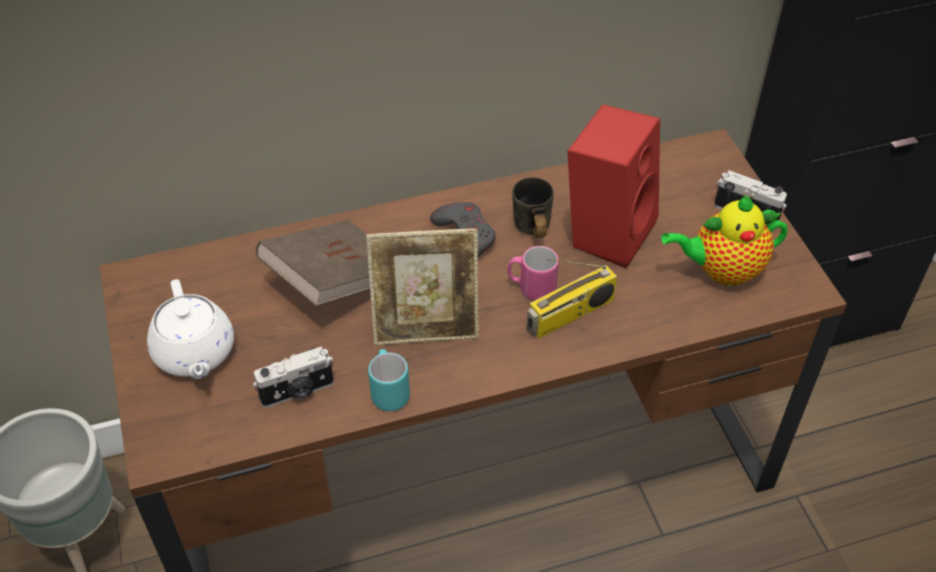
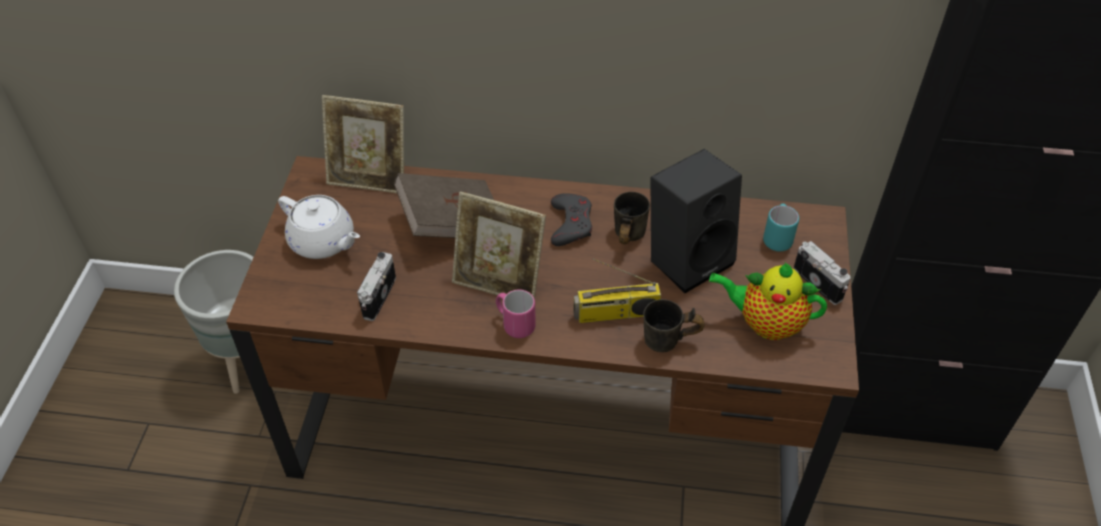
camera: 25 degrees right, 0 degrees up
white teapot [147,279,234,379] -> white teapot turned 60 degrees counterclockwise [278,195,360,259]
camera [253,346,334,408] -> camera turned 105 degrees clockwise [357,252,396,321]
turquoise mug [368,349,410,411] -> turquoise mug moved to [763,204,799,251]
pink mug [507,246,559,301] -> pink mug moved to [496,290,536,338]
red speaker [567,104,660,268] -> black speaker [650,149,742,293]
none -> picture frame [322,95,404,193]
none -> grey mug [643,299,705,352]

